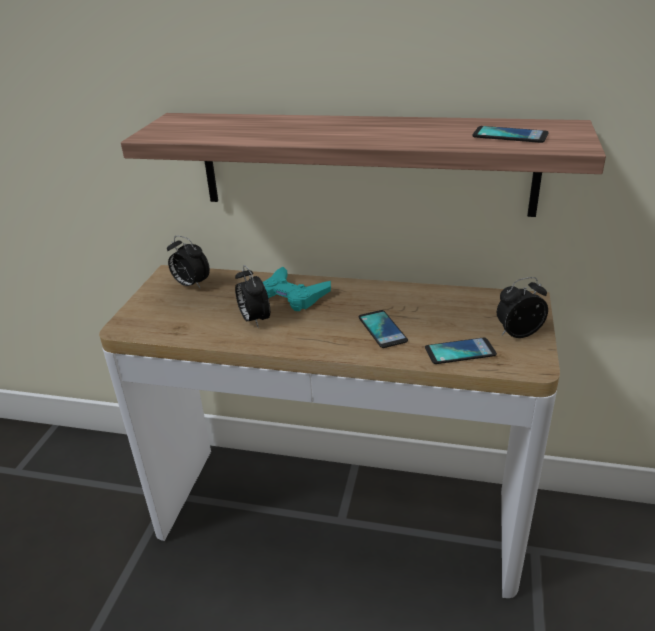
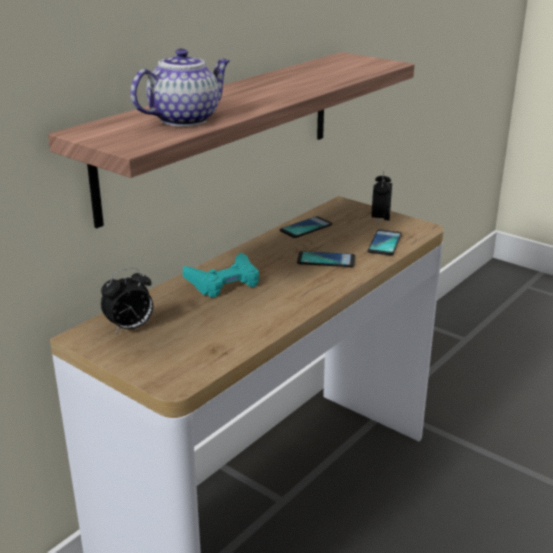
camera: 65 degrees left, 5 degrees down
alarm clock [235,265,270,328] -> none
phone [473,126,549,143] -> phone moved to [280,216,333,238]
none -> teapot [130,48,230,127]

